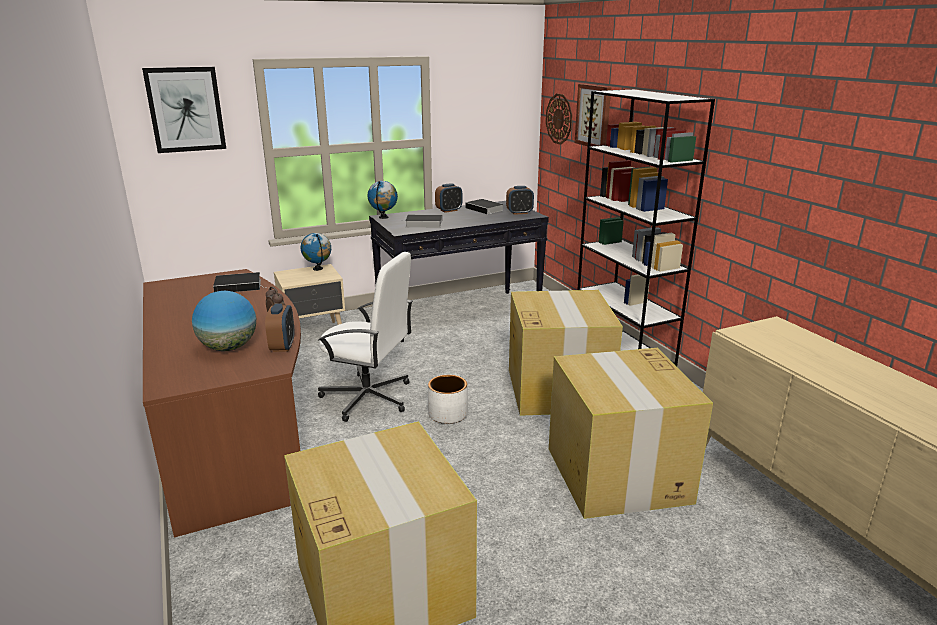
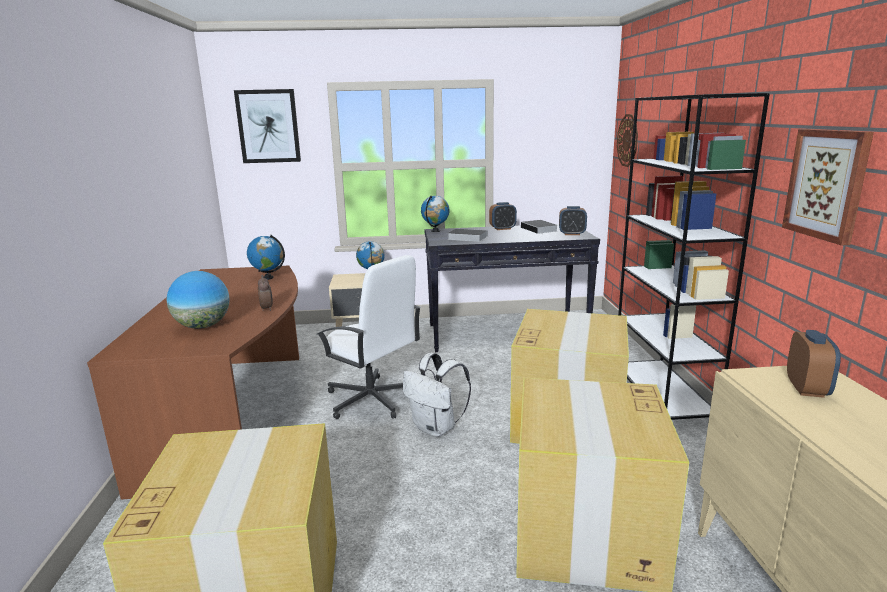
camera: 20 degrees right, 5 degrees down
book [213,272,268,292] -> globe [247,235,285,280]
alarm clock [265,304,295,352] -> alarm clock moved to [787,330,841,398]
white planter [428,375,468,424] -> white backpack [403,353,471,437]
picture [575,84,611,146] -> picture moved to [782,129,874,246]

